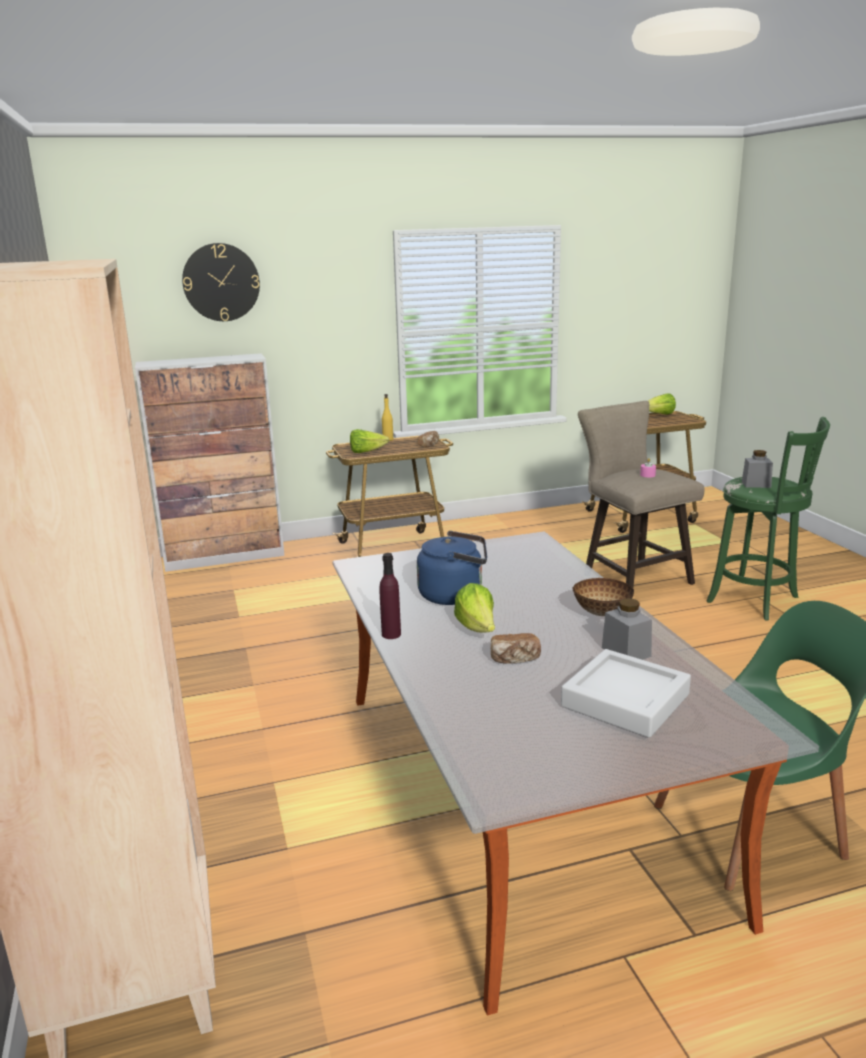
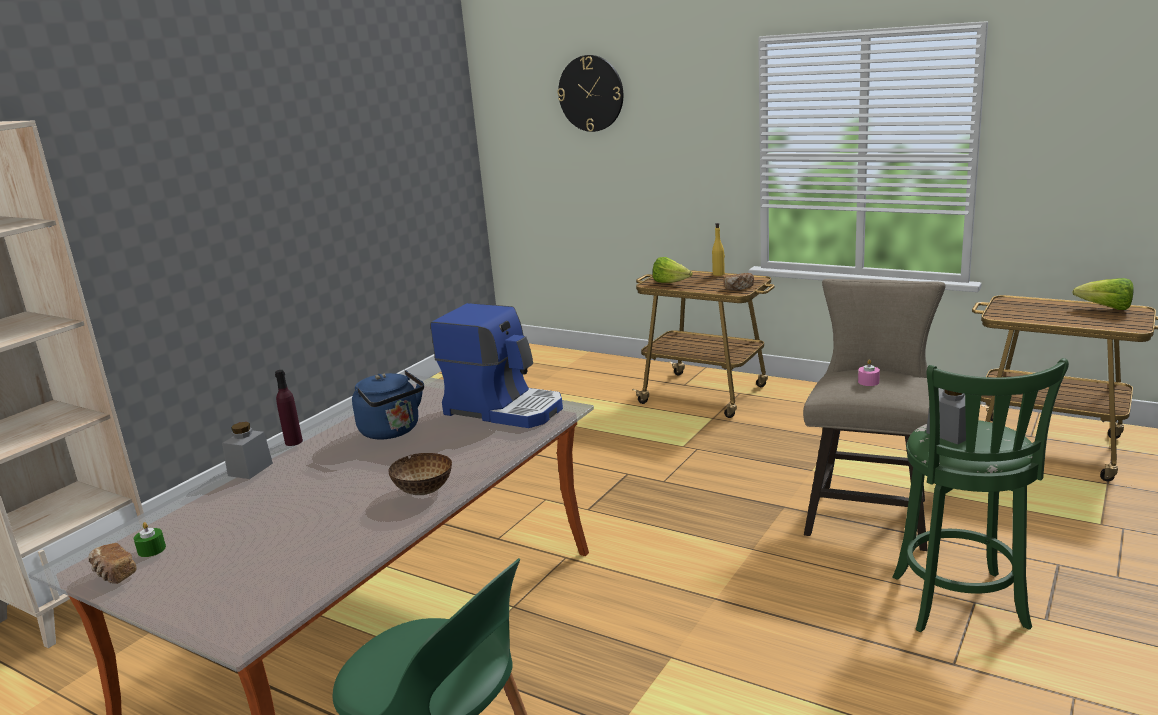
camera: 50 degrees right, 0 degrees up
cabinet [135,353,284,572] -> none
lettuce [454,583,495,633] -> none
bread [491,633,541,664] -> bread moved to [88,543,137,584]
grey tray [561,649,691,738] -> none
grey jar [602,598,652,660] -> grey jar moved to [222,422,273,479]
none -> green candle [134,522,166,557]
none -> coffee machine [430,303,563,428]

